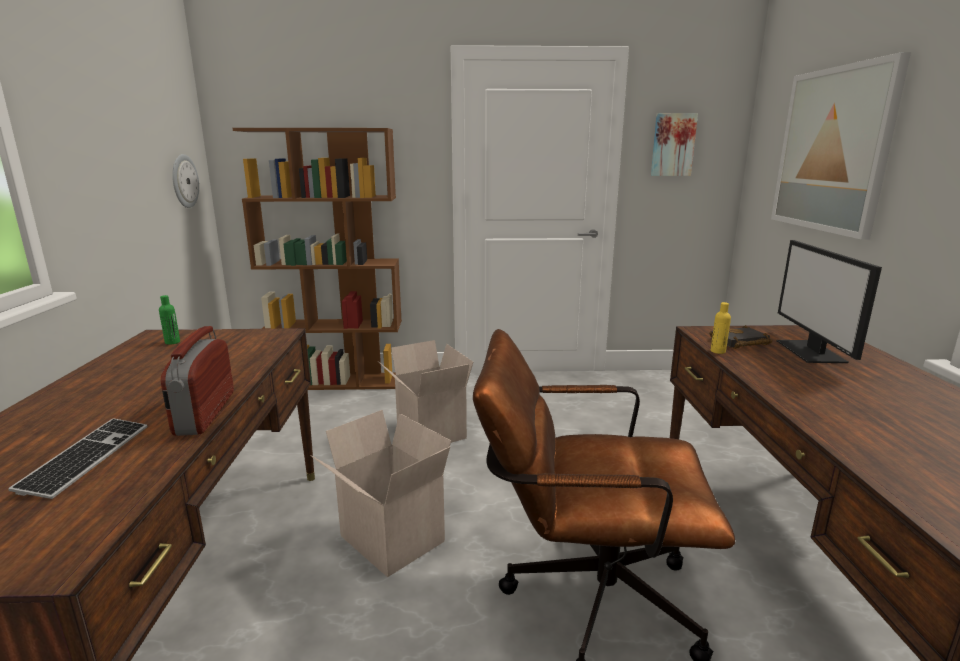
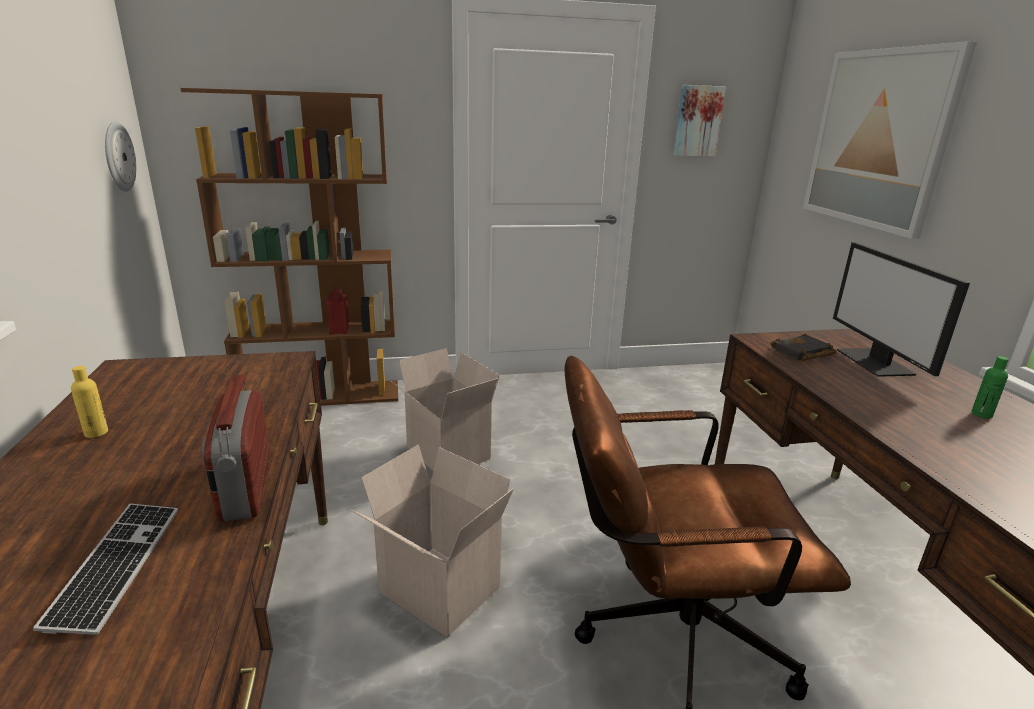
camera: 10 degrees left, 5 degrees up
green bottle [159,295,180,345] -> green bottle moved to [971,356,1009,419]
yellow bottle [711,302,731,354] -> yellow bottle moved to [71,366,108,438]

